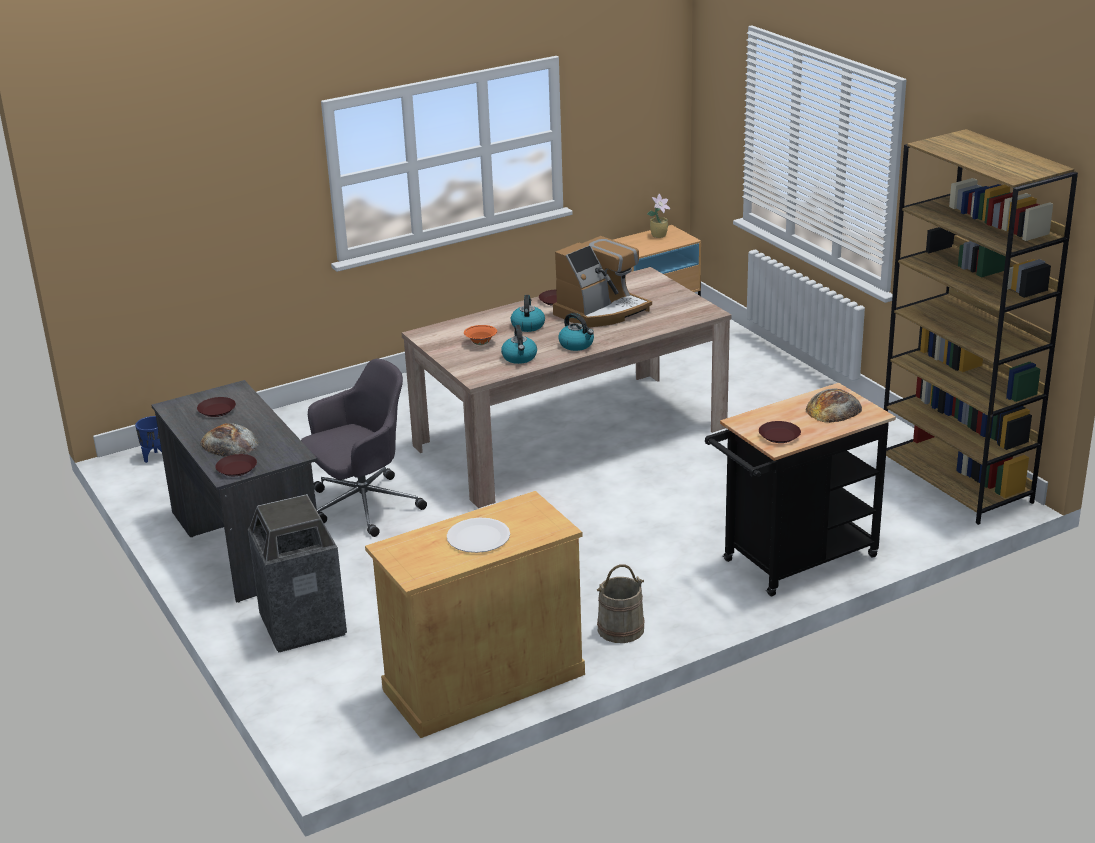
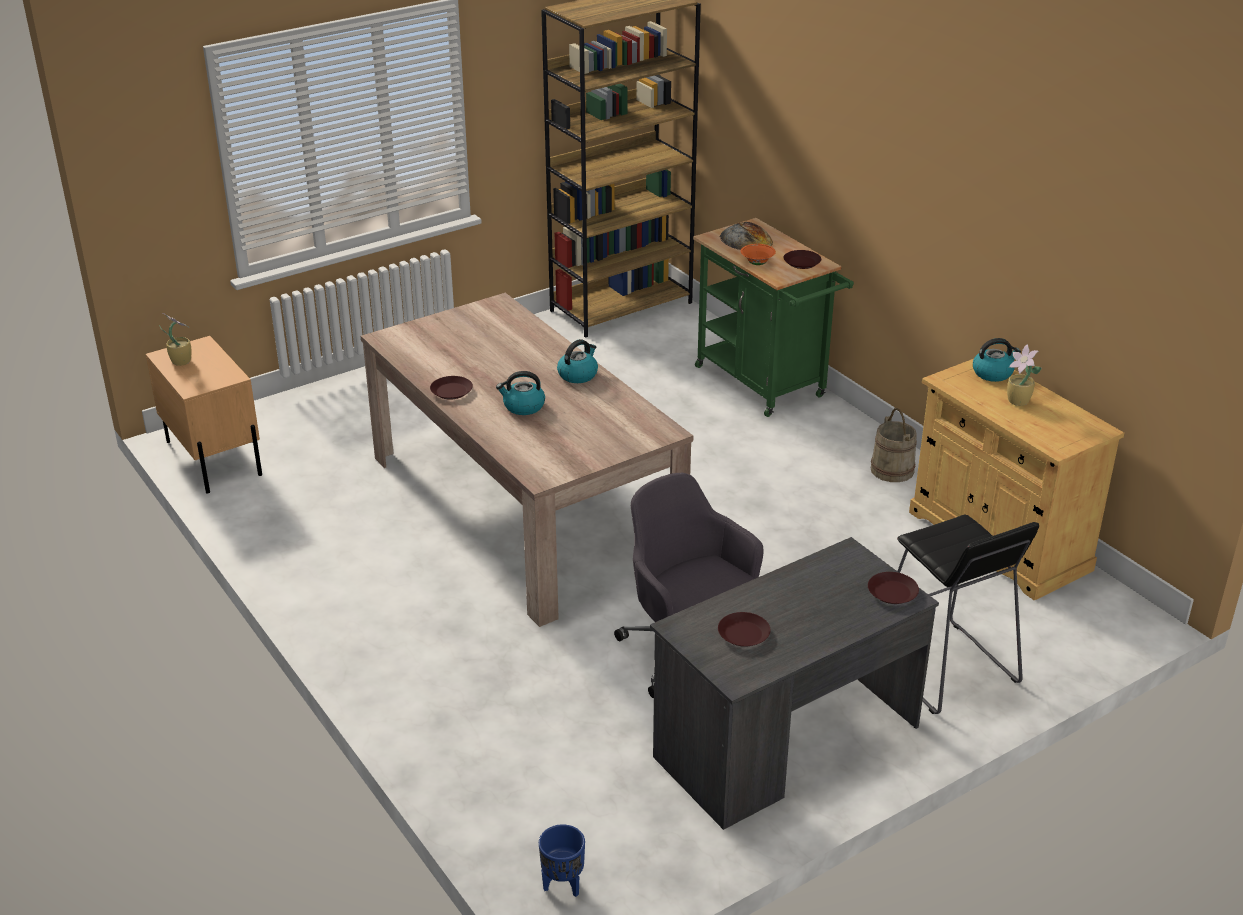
camera: 95 degrees left, 5 degrees up
bread [200,423,259,457] -> none
trash can [248,494,347,652] -> black stool [897,514,1039,714]
white plate [447,518,510,553] -> potted plant [1007,344,1042,406]
orange bowl [464,325,497,345] -> orange bowl moved to [741,244,776,265]
kettle [501,325,537,364] -> kettle moved to [973,338,1021,382]
coffee machine [553,236,652,328] -> none
black cart [705,383,896,596] -> green cart [693,218,854,417]

